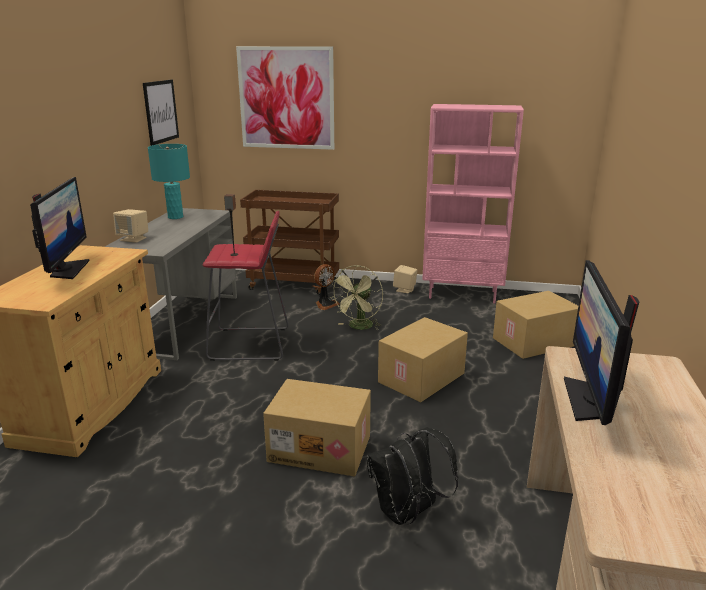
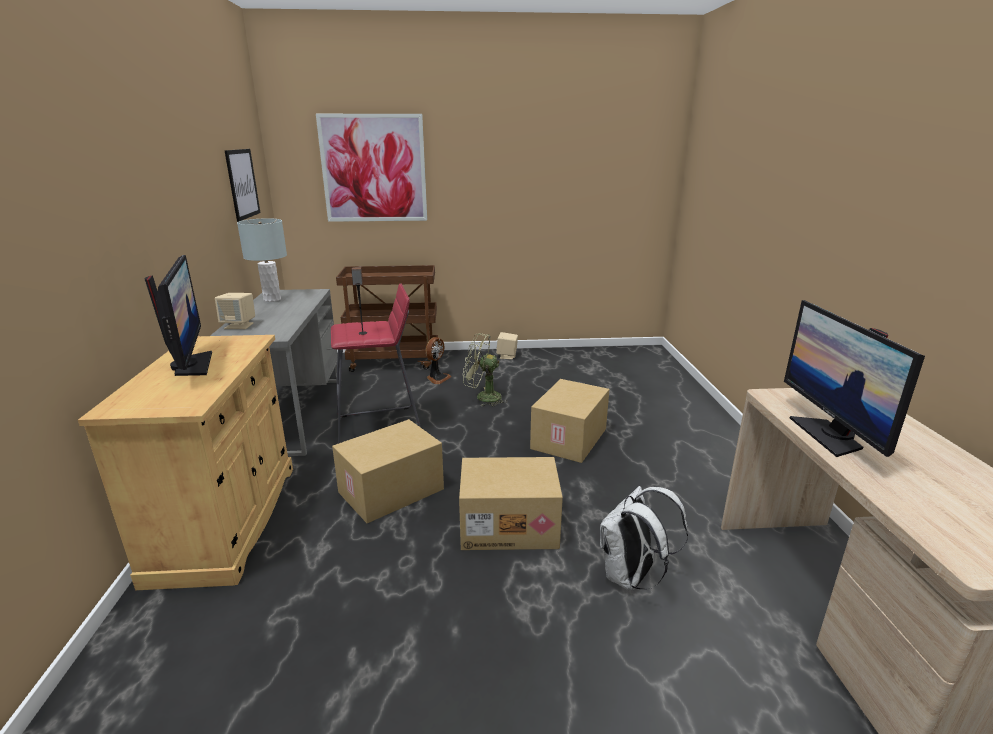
camera: 15 degrees left, 0 degrees up
turquoise table lamp [148,144,190,219] -> grey table lamp [237,218,287,302]
green fan [330,265,383,330] -> green fan turned 90 degrees clockwise [463,333,507,407]
black backpack [367,427,458,525] -> white backpack [600,486,688,591]
pink bookcase [422,104,524,304] -> none
cardboard box [493,291,578,359] -> cardboard box moved to [332,419,444,523]

